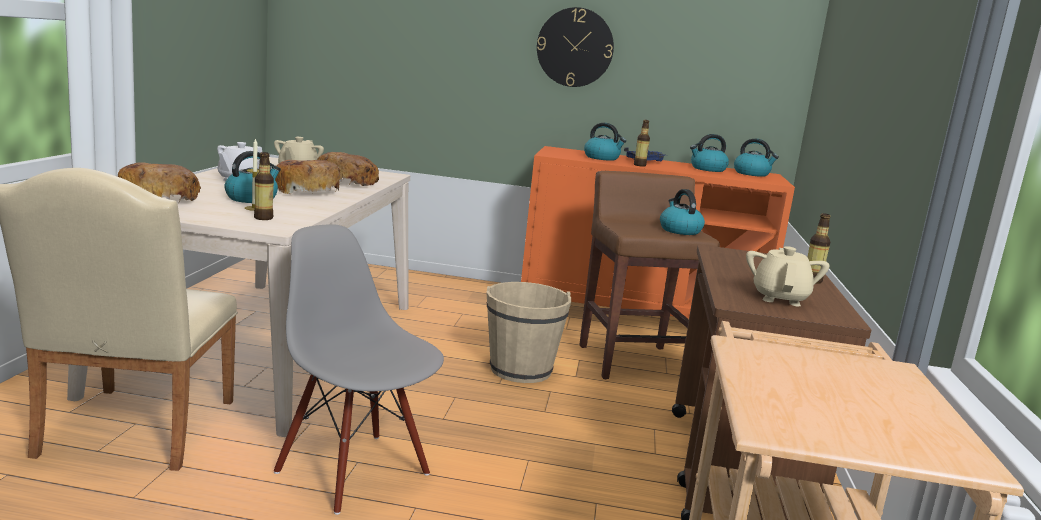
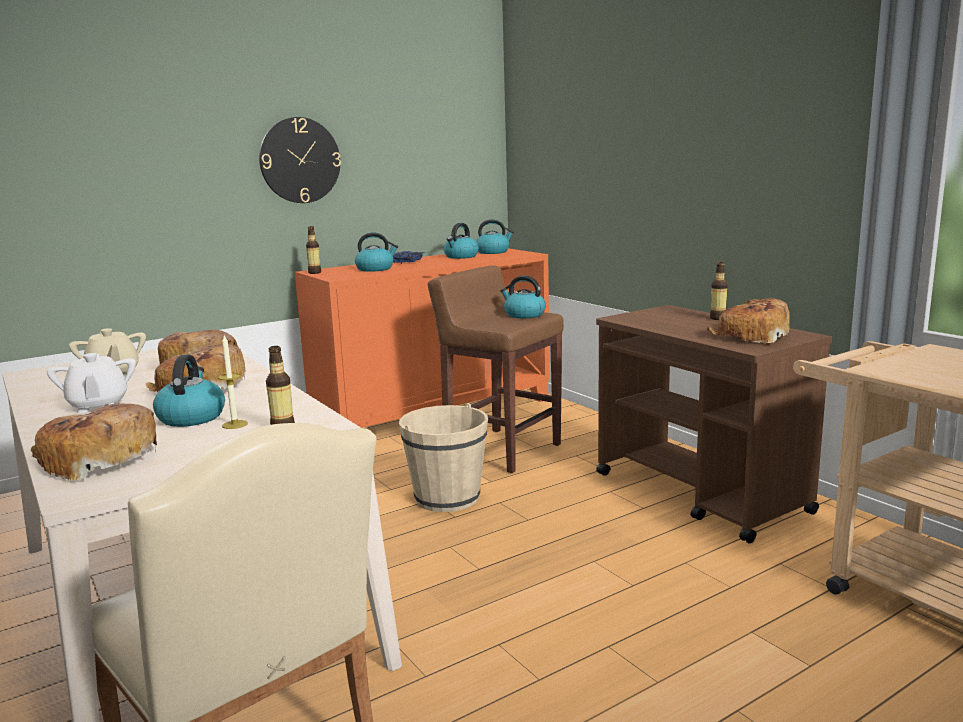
camera: 40 degrees left, 0 degrees up
grey chair [274,224,444,515] -> none
bottle [634,120,650,167] -> bottle moved to [306,226,321,274]
beige teapot [746,246,830,306] -> bread [707,298,790,343]

